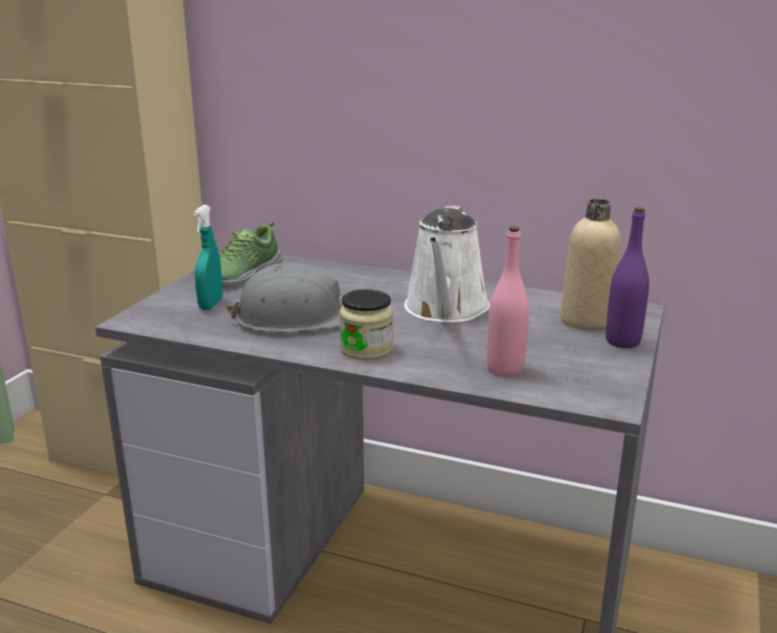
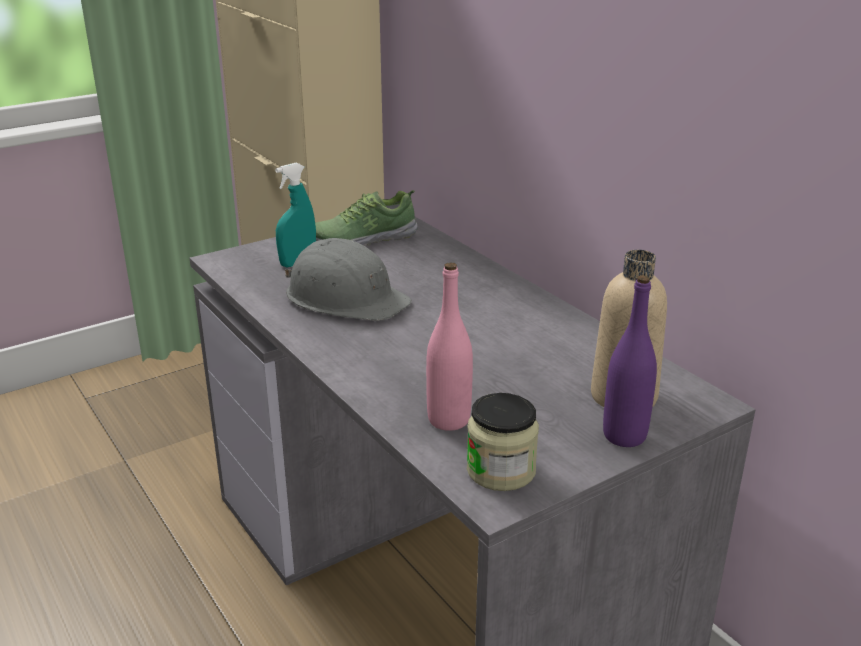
camera: 35 degrees right, 5 degrees up
jar [339,289,393,360] -> jar moved to [467,393,539,491]
white watering can [404,206,490,323] -> none

